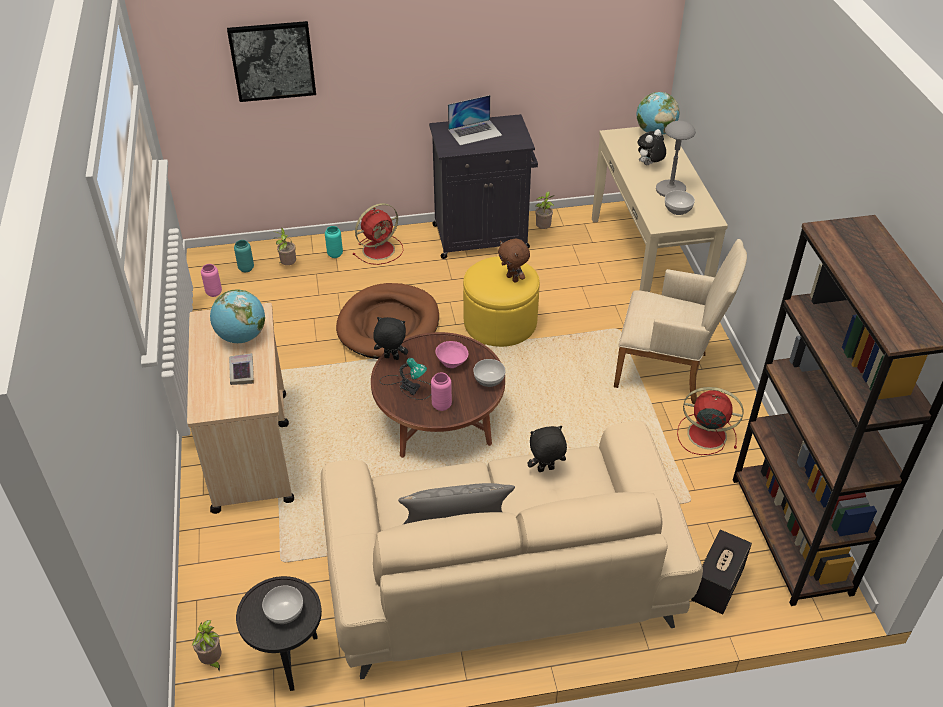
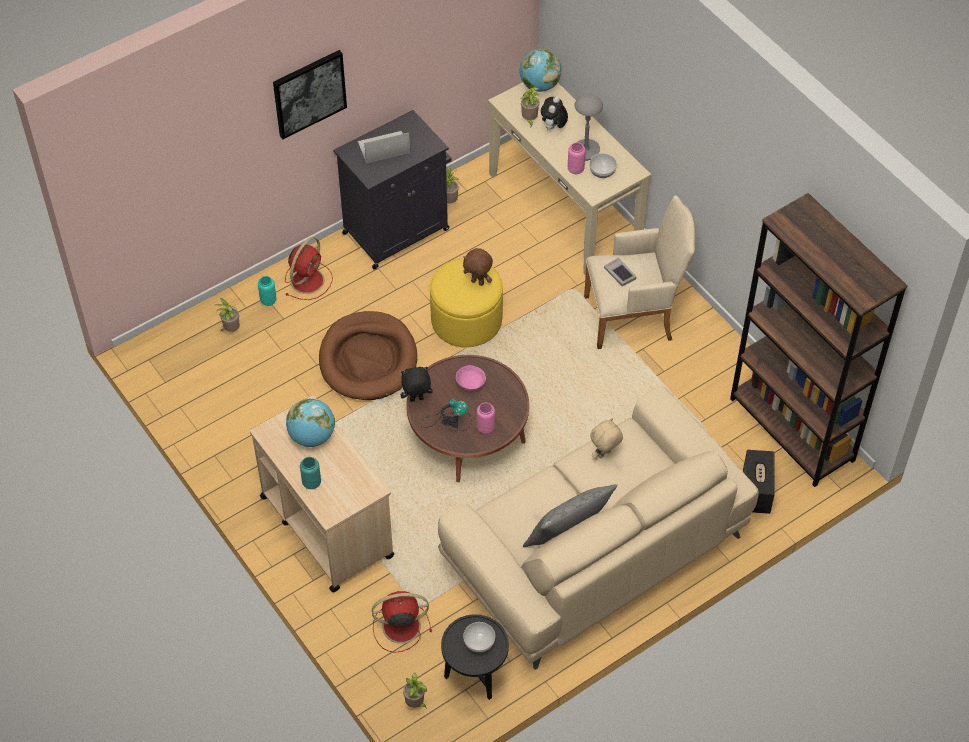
camera: 25 degrees left, 10 degrees up
pink vase [201,264,222,297] -> pink vase moved to [568,142,586,174]
picture [227,21,316,102] -> picture moved to [273,50,347,139]
book [229,353,254,385] -> book moved to [604,257,637,286]
turquoise vase [234,240,254,272] -> turquoise vase moved to [300,457,321,489]
laptop [448,95,502,146] -> laptop turned 150 degrees counterclockwise [358,131,410,163]
bowl [473,359,505,387] -> none
black plush toy [527,426,567,472] -> beige plush toy [590,418,623,459]
red fan [677,387,743,455] -> red fan moved to [372,591,432,653]
none -> potted plant [521,87,540,127]

